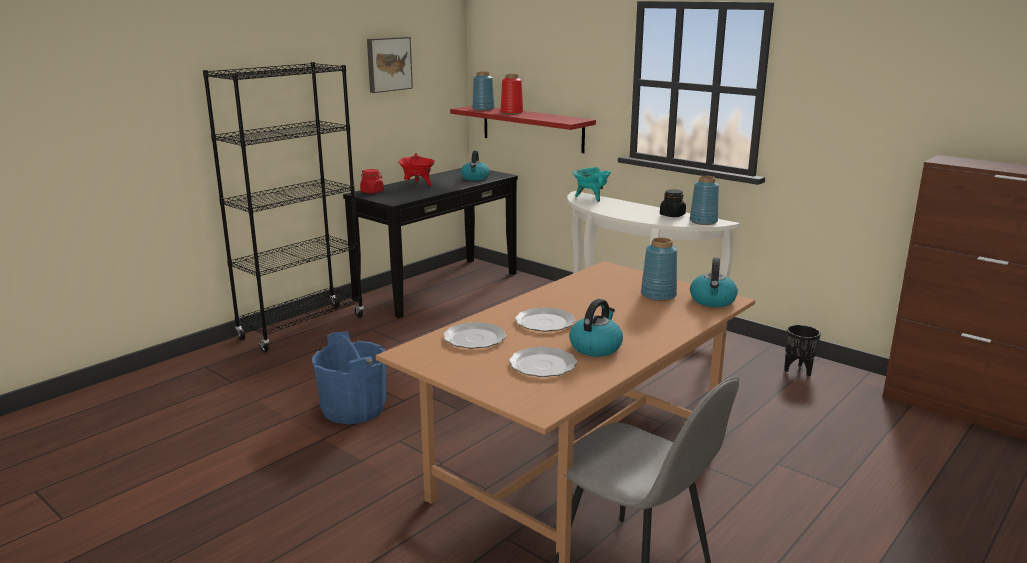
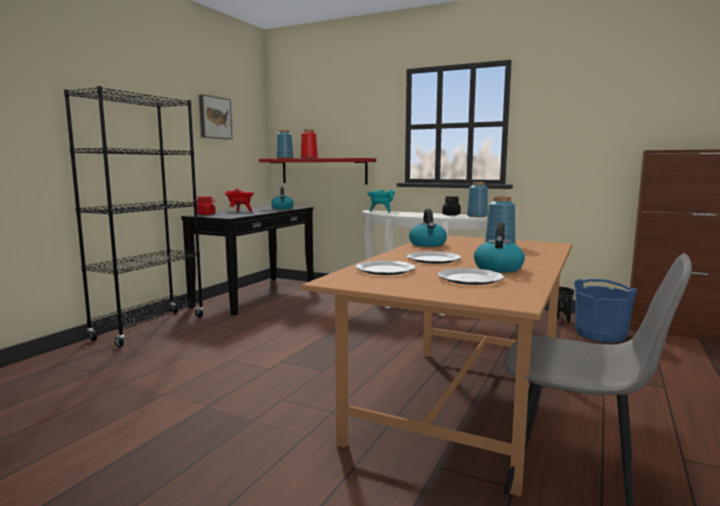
camera: 15 degrees left, 10 degrees down
blue bucket [312,331,387,424] -> blue bucket moved to [574,279,637,342]
kettle [690,258,738,307] -> kettle moved to [409,209,447,247]

